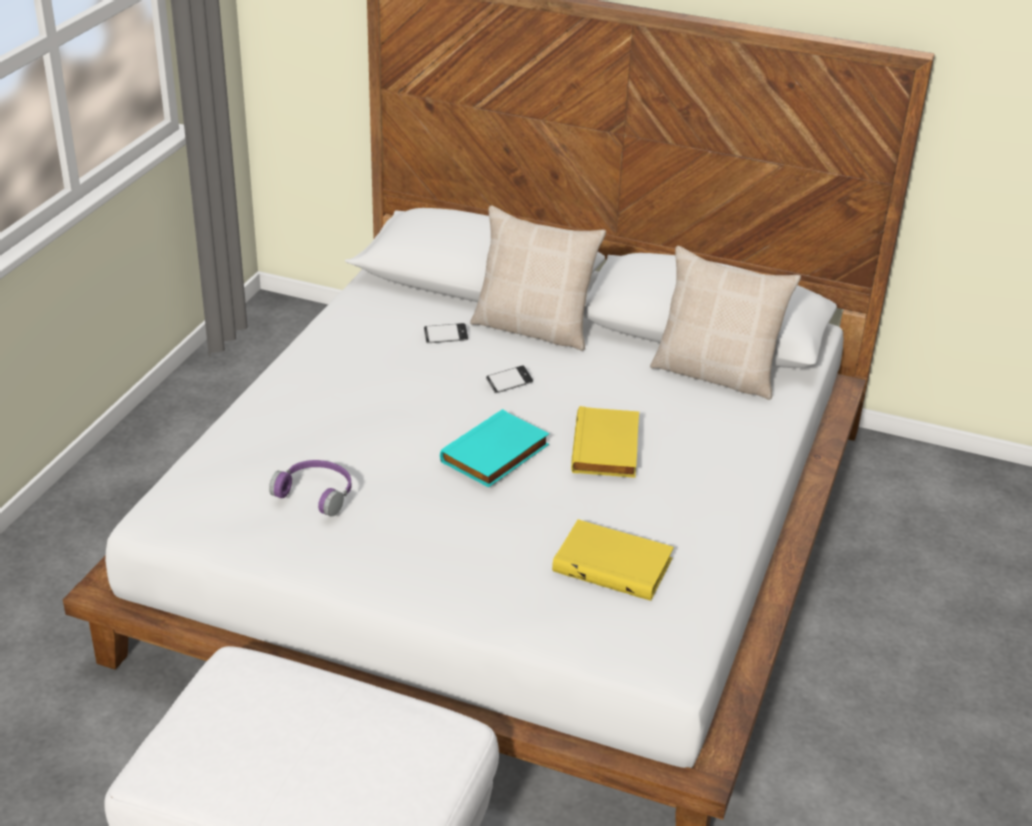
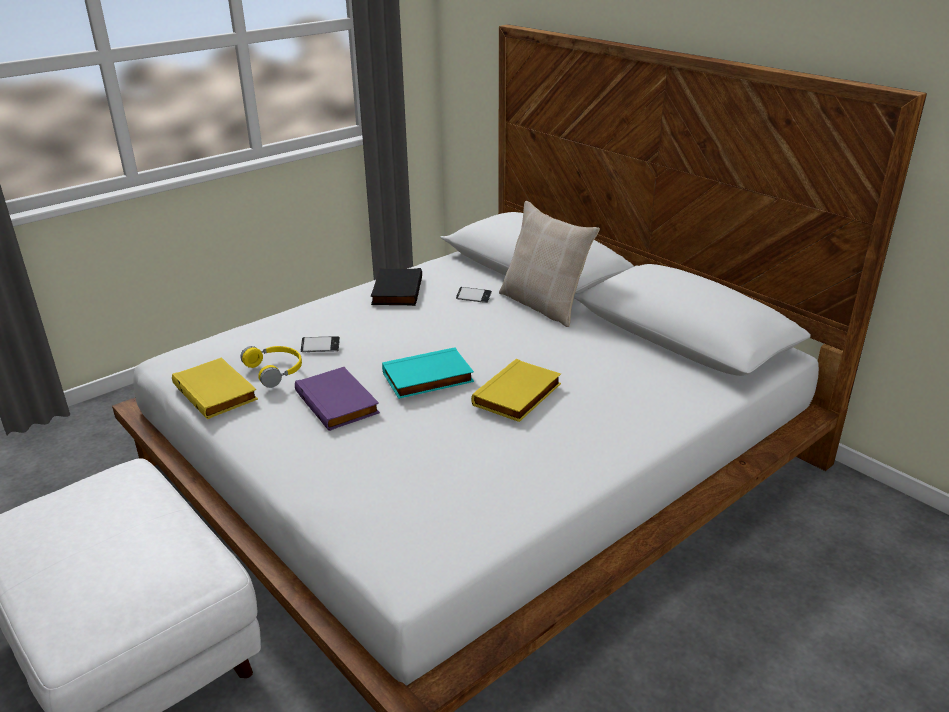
camera: 30 degrees right, 5 degrees down
purple headphones [269,460,352,517] -> yellow headphones [241,346,302,388]
phone [486,365,533,393] -> phone moved to [301,336,340,352]
yellow book [552,519,674,601] -> yellow book moved to [172,357,258,419]
beige pillow [650,246,801,400] -> none
none -> purple book [295,367,380,431]
none -> black book [371,268,422,306]

